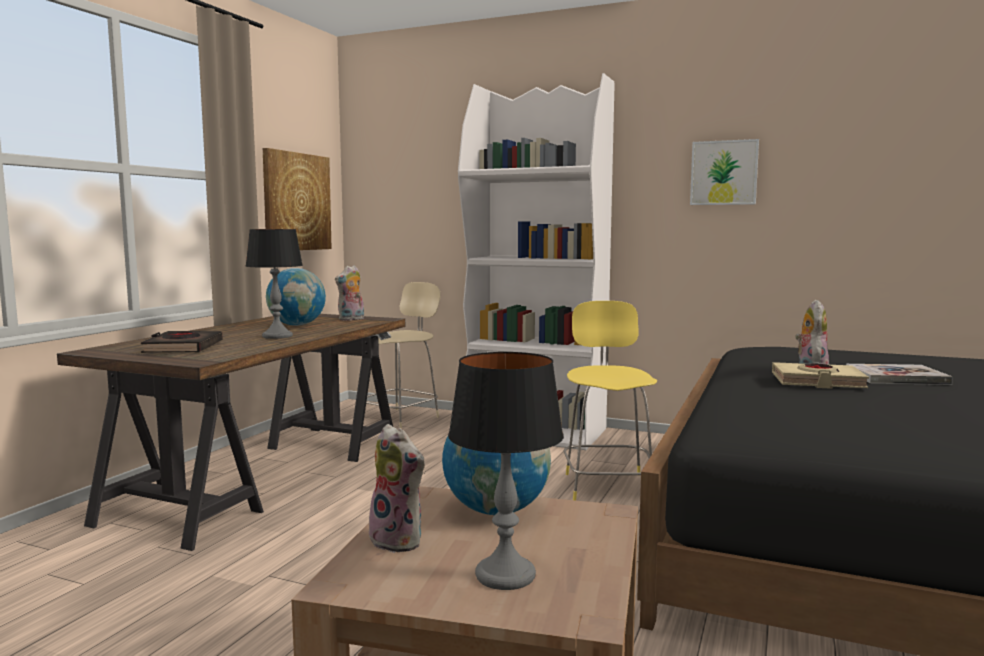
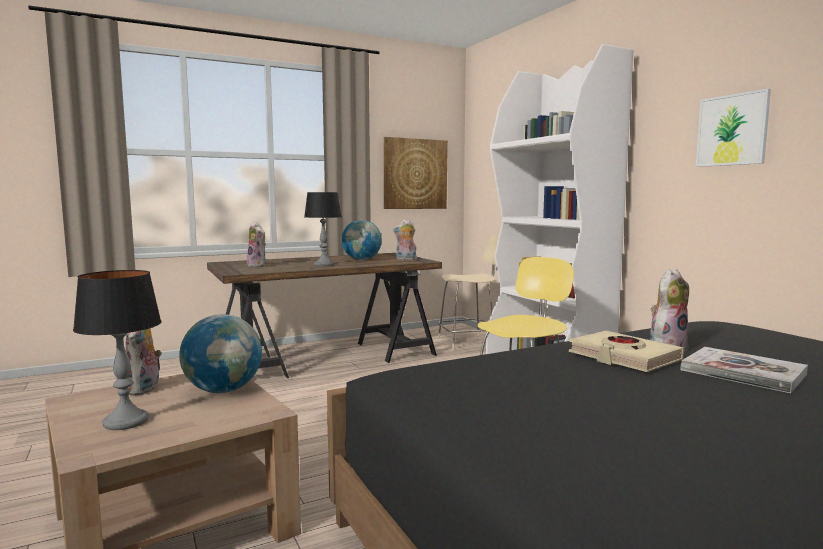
camera: 40 degrees right, 0 degrees up
black book [141,331,223,353] -> plush toy [247,222,266,267]

